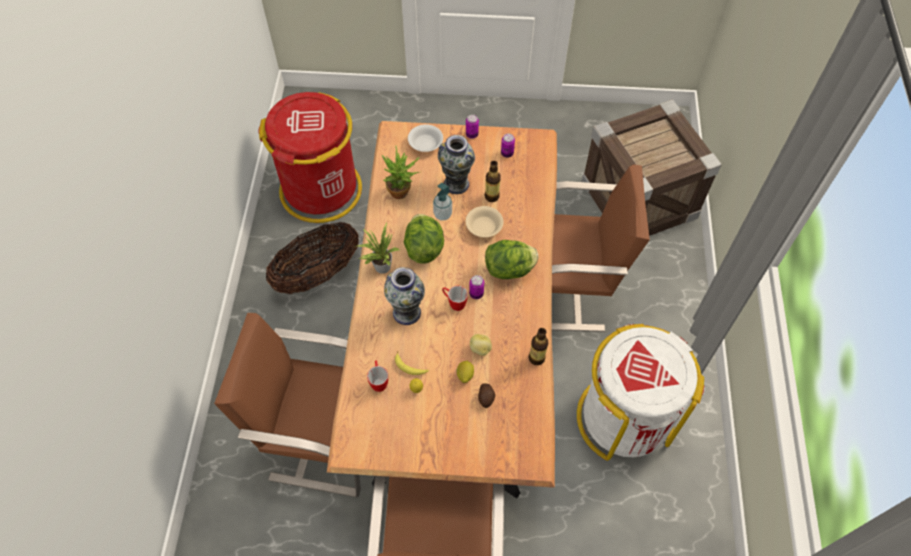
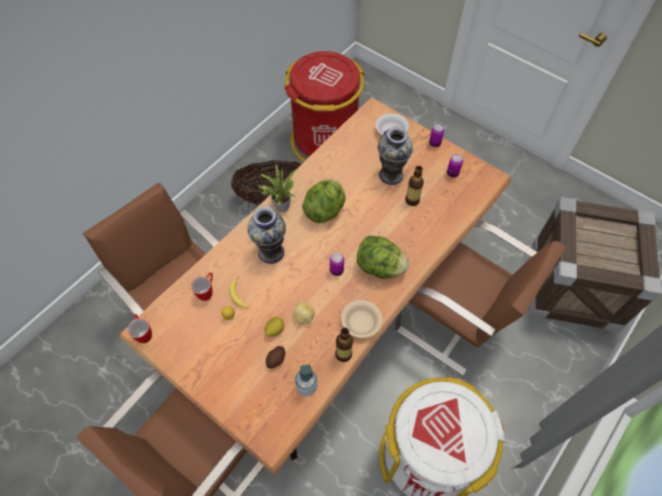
camera: 35 degrees right, 0 degrees up
potted plant [382,146,419,199] -> none
soap dispenser [433,183,452,221] -> soap dispenser moved to [295,365,318,397]
mug [442,286,468,311] -> mug moved to [128,314,152,343]
beige bowl [466,206,504,237] -> beige bowl moved to [341,300,382,338]

